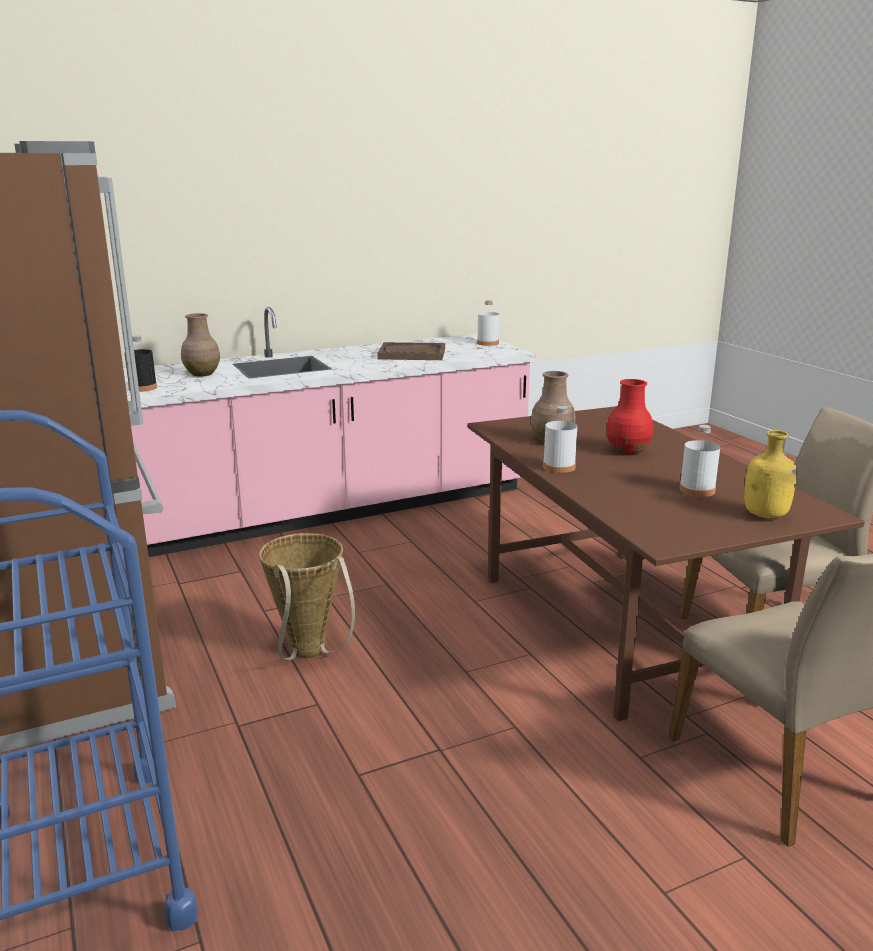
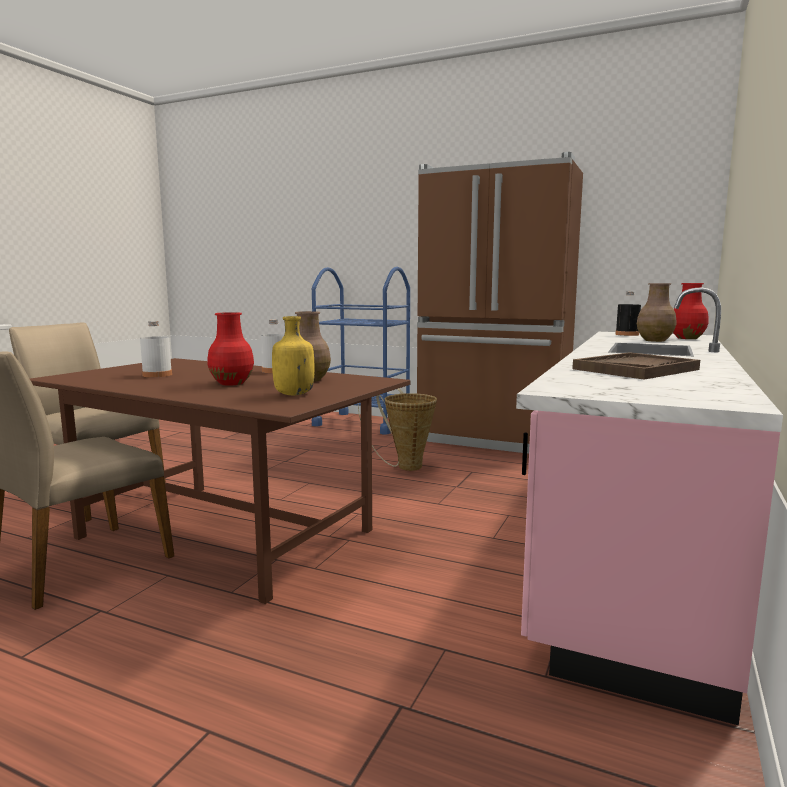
camera: 140 degrees right, 10 degrees down
white bottle [477,300,499,346] -> none
yellow bottle [744,430,797,518] -> yellow bottle moved to [272,316,314,395]
none -> red vase [673,283,709,339]

